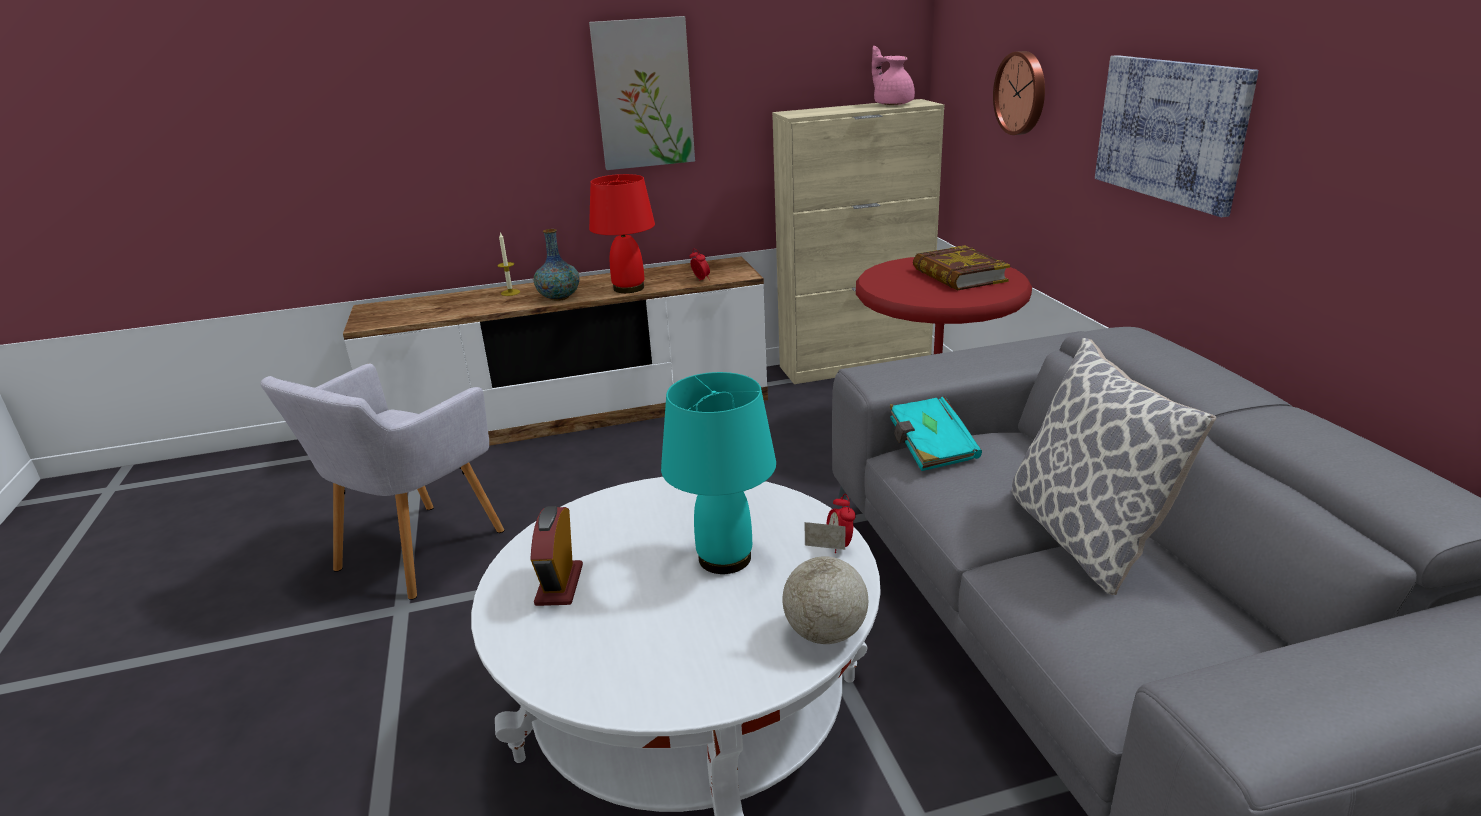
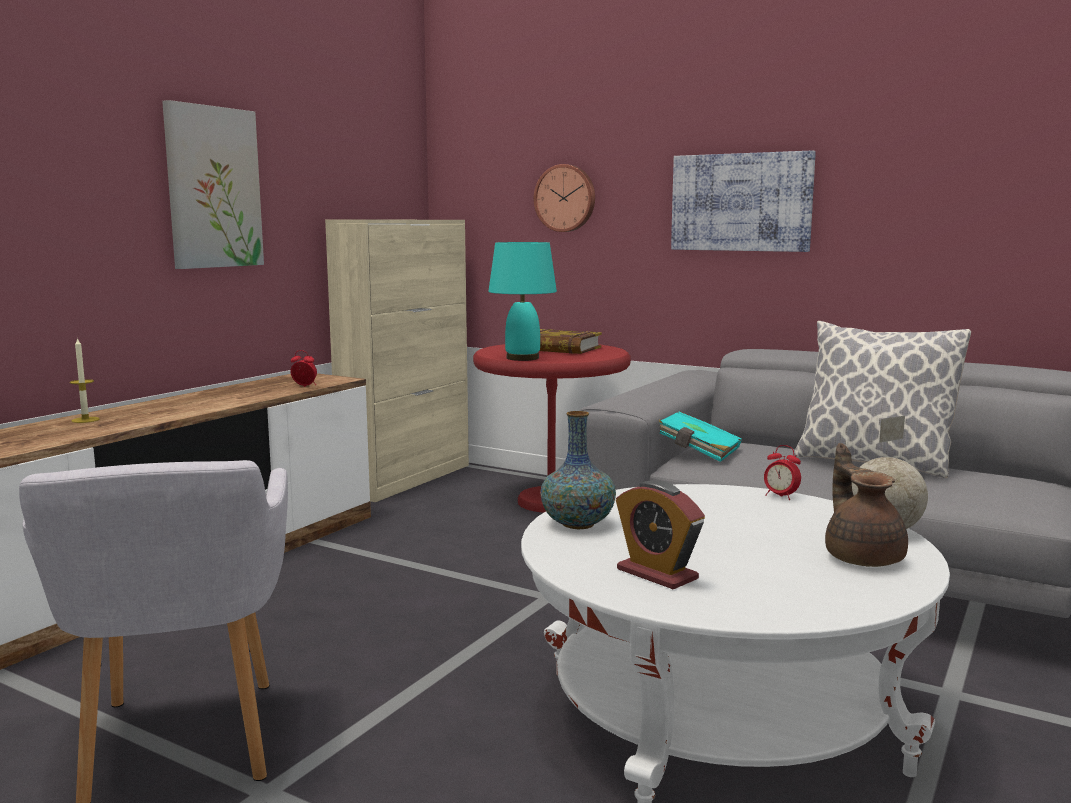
camera: 45 degrees left, 15 degrees down
vase [534,229,580,301] -> vase moved to [540,411,616,529]
red table lamp [589,174,655,293] -> none
turquoise table lamp [661,372,776,574] -> turquoise table lamp moved to [488,242,557,361]
pink teapot [872,46,915,105] -> none
none -> brown teapot [825,443,908,567]

